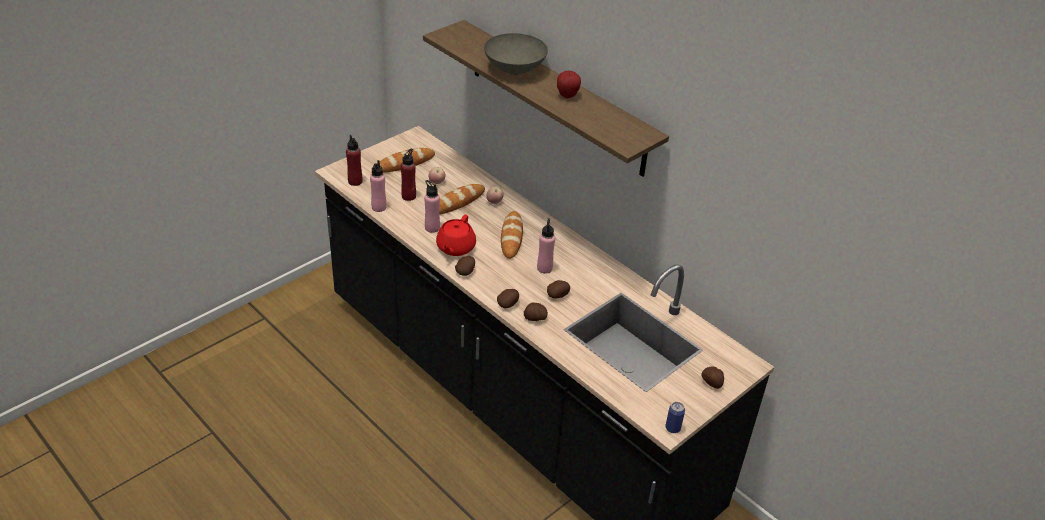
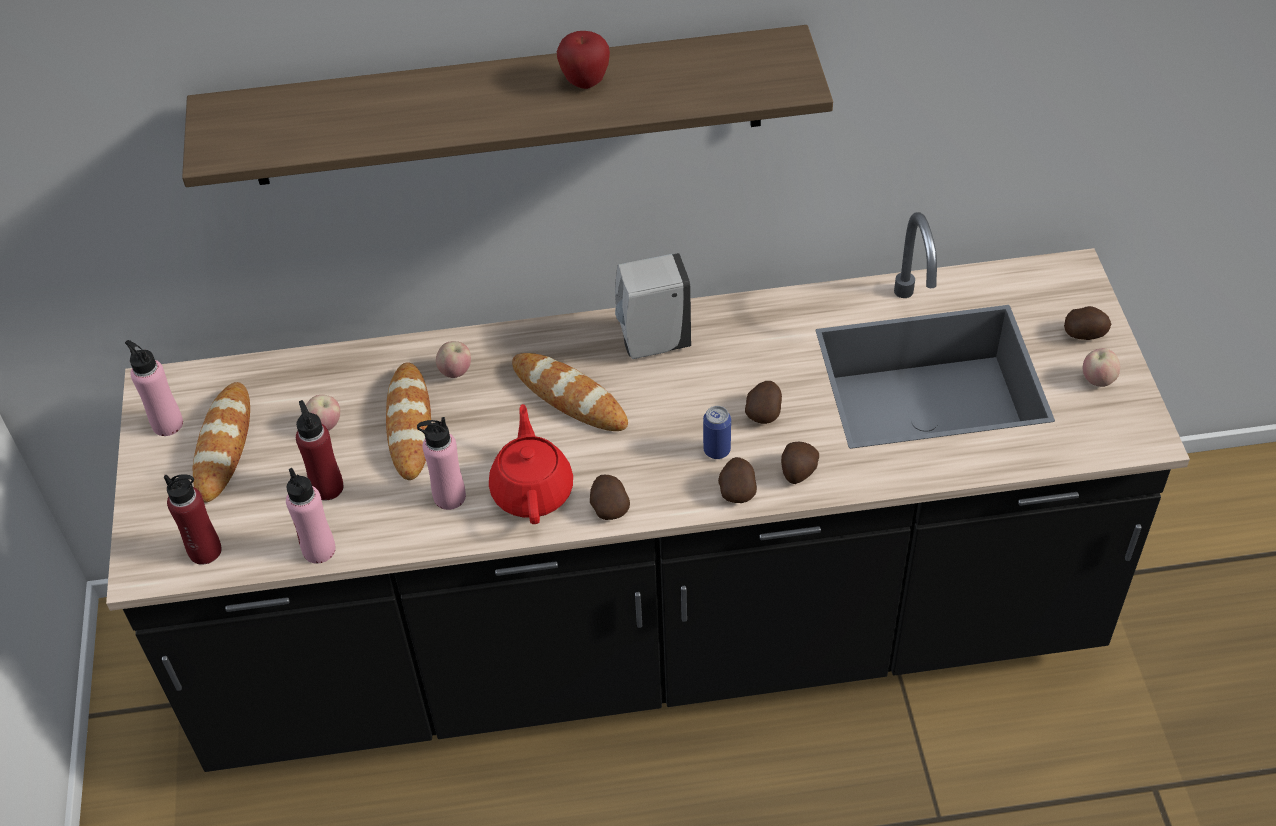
camera: 50 degrees left, 10 degrees up
red teapot [436,215,476,256] -> red teapot turned 150 degrees counterclockwise [489,404,573,524]
grey bowl [484,33,548,75] -> none
pink bottle [537,218,555,273] -> pink bottle moved to [125,340,183,436]
can [665,402,685,433] -> can moved to [703,406,731,459]
none -> white soap dispenser [615,253,691,359]
none -> apple [1083,348,1120,387]

